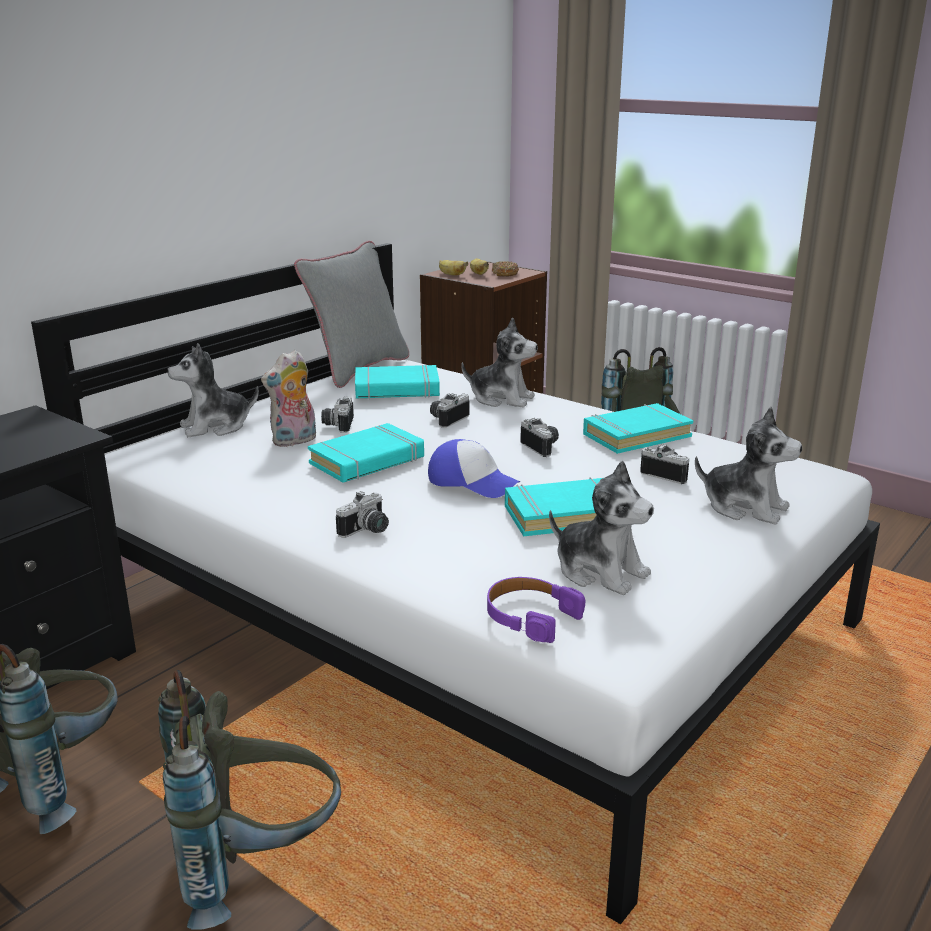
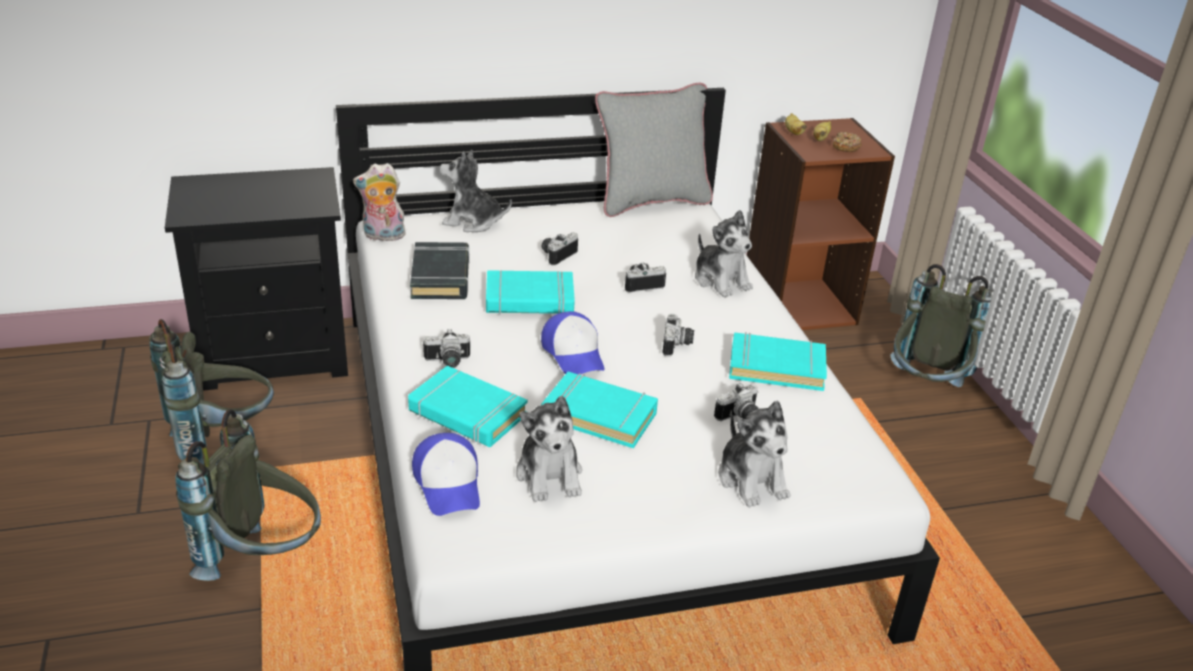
camera: 35 degrees right, 10 degrees up
plush toy [261,350,316,447] -> plush toy moved to [353,163,405,241]
turquoise book [355,365,440,399] -> turquoise book moved to [408,366,528,447]
purple headphones [487,577,585,643] -> cap [412,433,480,516]
camera [640,444,689,484] -> camera turned 75 degrees clockwise [714,383,759,421]
none -> black book [410,242,469,299]

